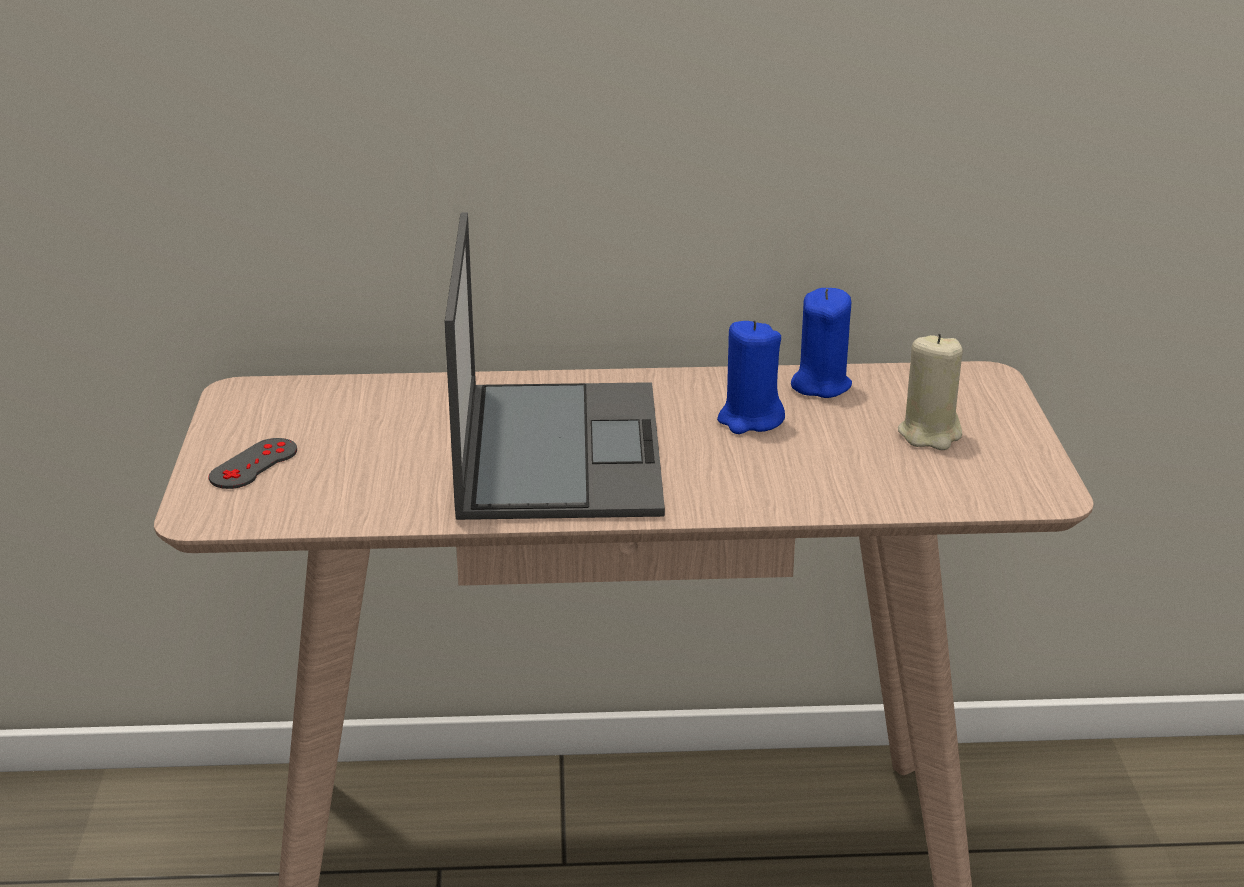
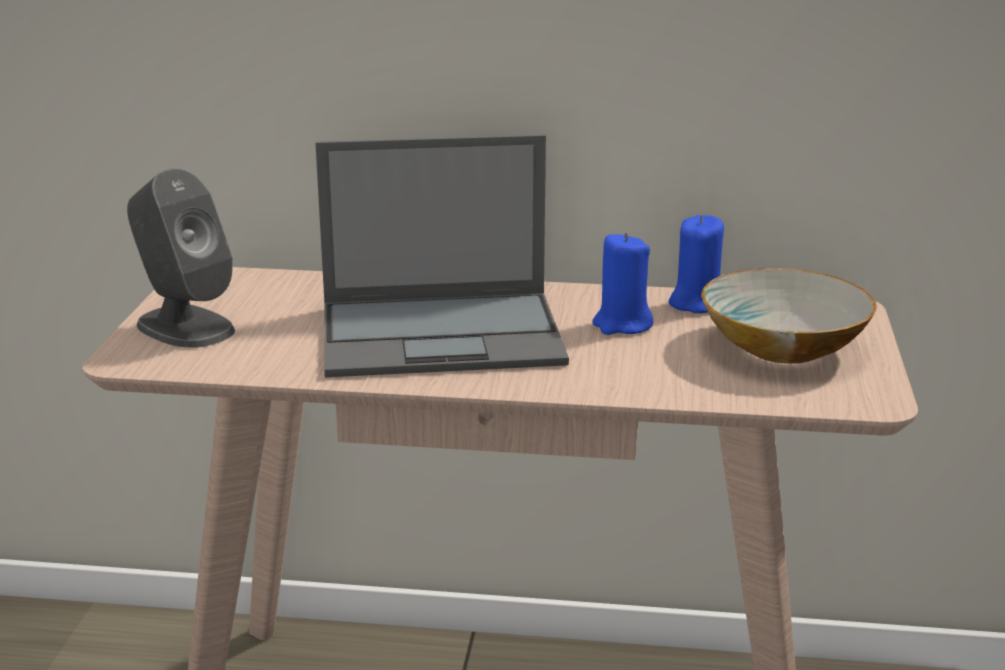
camera: 10 degrees right, 5 degrees down
grey game controller [208,438,297,489] -> grey speaker [127,169,235,348]
laptop [445,212,665,520] -> laptop turned 75 degrees clockwise [316,134,569,377]
beige candle [898,333,963,450] -> bowl [701,268,877,364]

